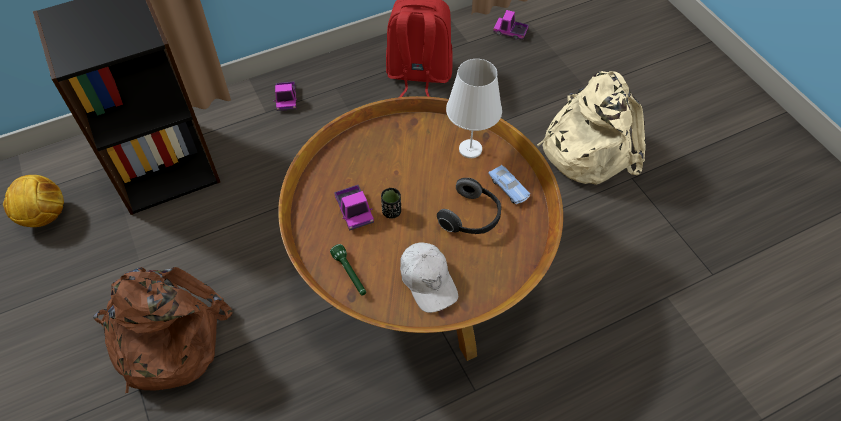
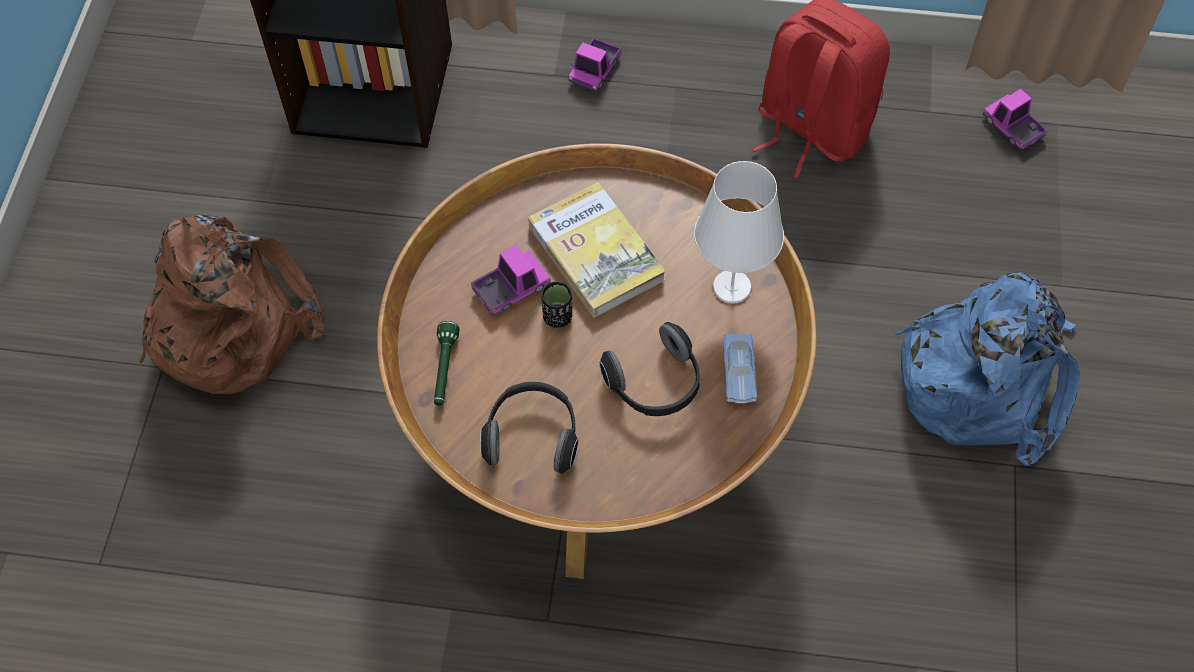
camera: 35 degrees right, 5 degrees up
football [3,175,64,227] -> none
toy truck [334,185,374,231] -> toy truck turned 135 degrees counterclockwise [471,245,551,316]
white cap [400,242,458,313] -> headphones [480,382,579,474]
beige backpack [537,70,646,185] -> blue backpack [895,272,1080,466]
none -> book [528,182,666,318]

